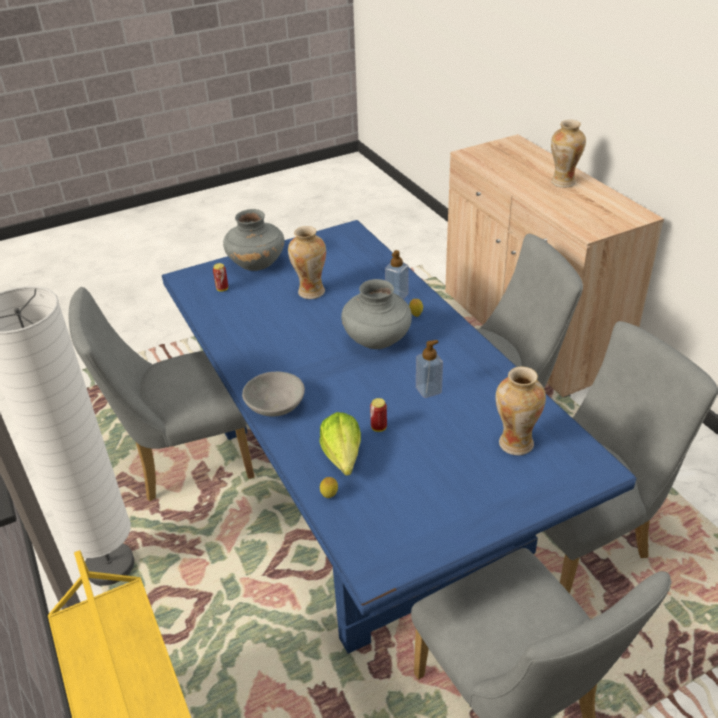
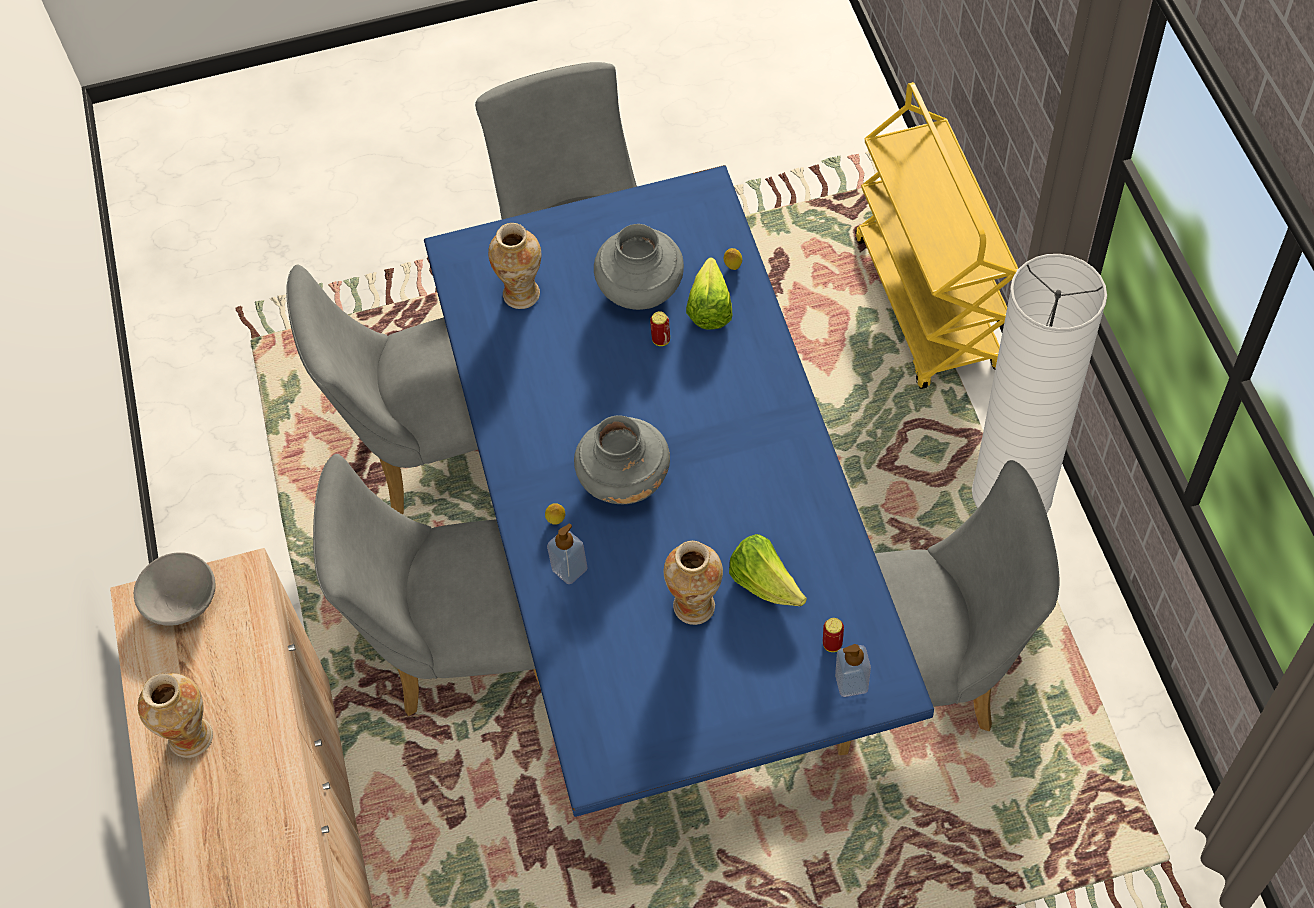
camera: 165 degrees left, 20 degrees up
grey vase [223,209,285,271] -> grey vase moved to [594,224,684,310]
grey bowl [242,372,305,417] -> grey bowl moved to [134,552,216,626]
soap dispenser [416,340,443,398] -> soap dispenser moved to [835,644,871,697]
none -> lettuce [729,534,807,606]

